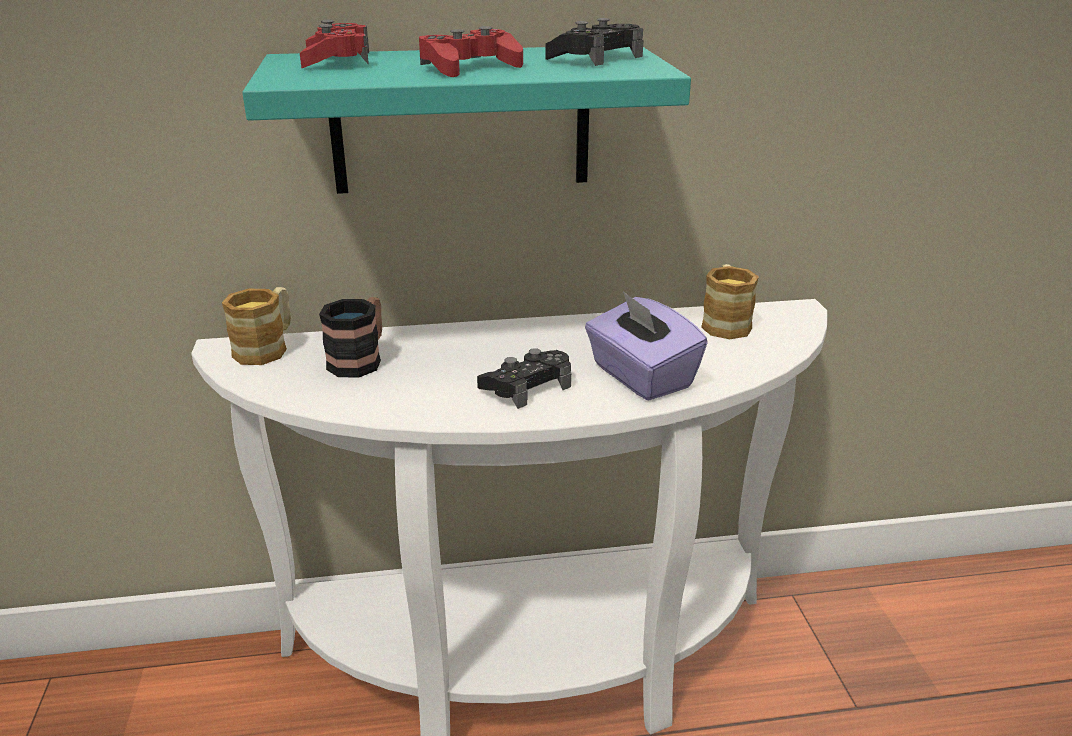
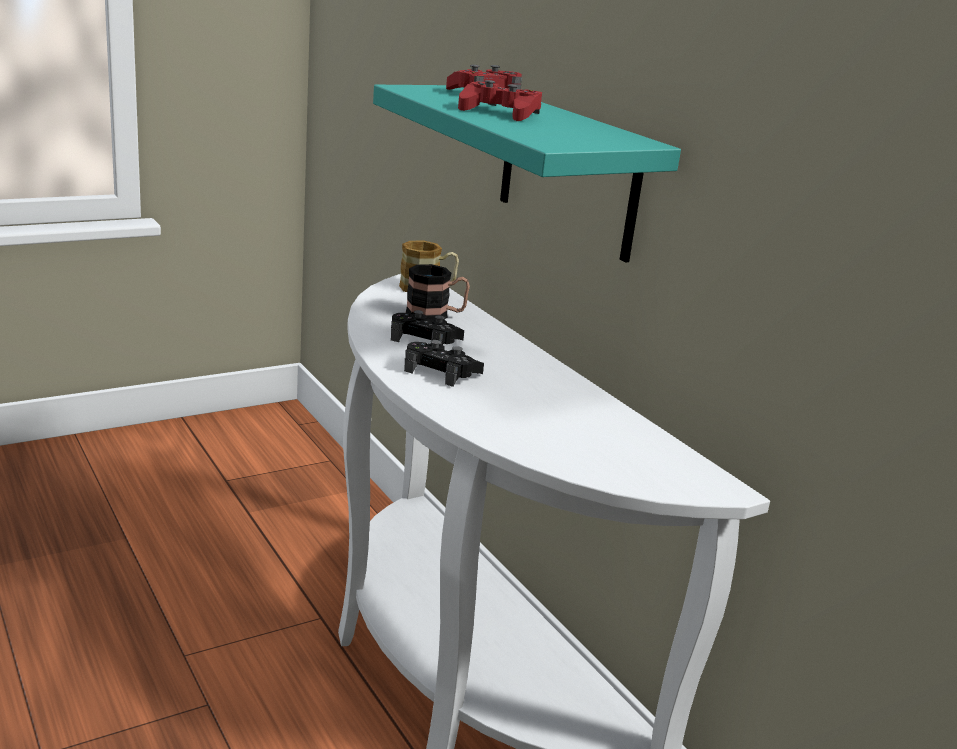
camera: 65 degrees right, 5 degrees down
black game controller [545,18,644,66] -> black game controller moved to [391,310,464,345]
purple tissue box [585,291,708,401] -> none
mug [701,264,759,339] -> none

